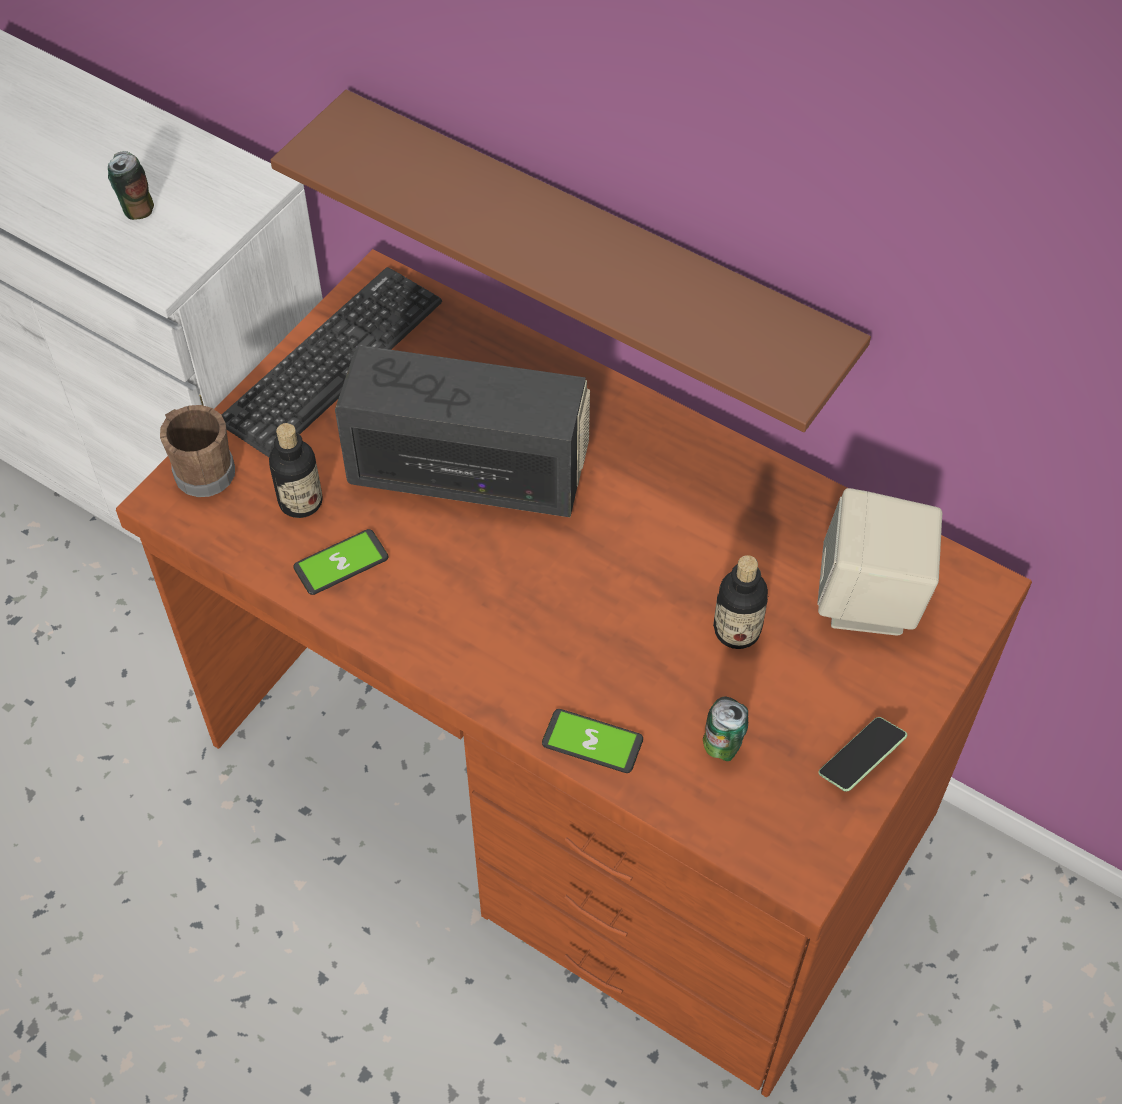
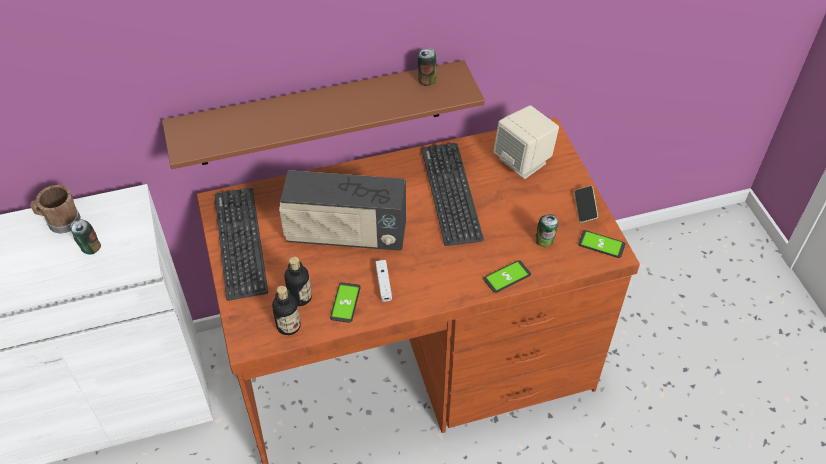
camera: 50 degrees left, 5 degrees down
brown mug [160,405,235,497] -> brown mug moved to [30,185,81,234]
radio [335,345,590,517] -> radio turned 135 degrees counterclockwise [279,170,406,251]
bottle [713,555,768,649] -> bottle moved to [272,286,301,335]
none -> white game controller [376,260,392,302]
none -> can [418,48,436,86]
none -> keyboard [421,143,484,246]
none -> phone [578,230,625,258]

